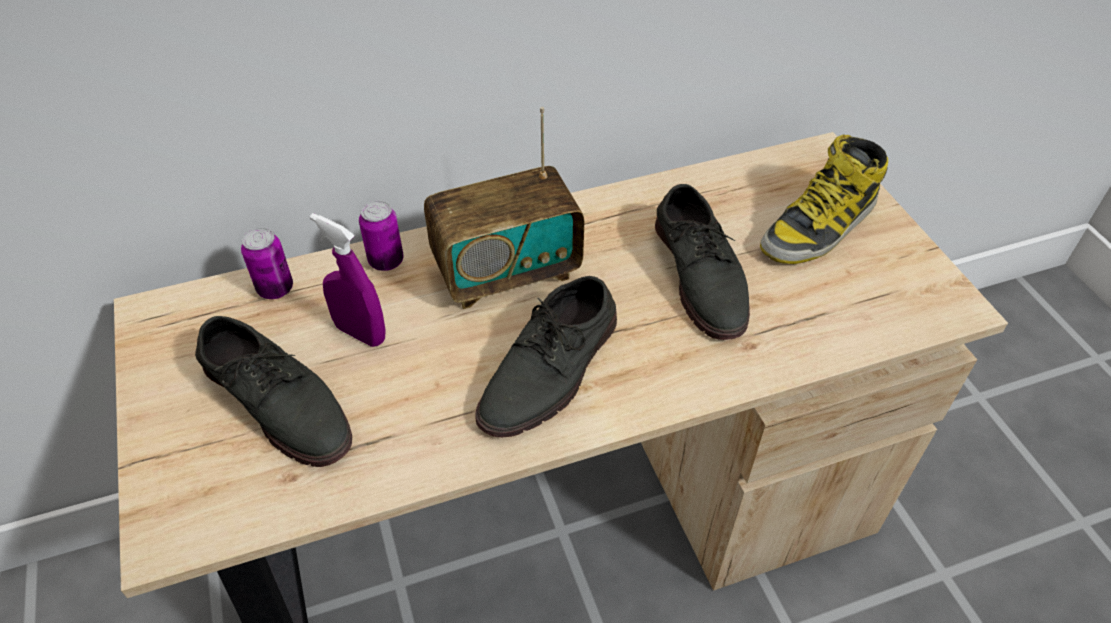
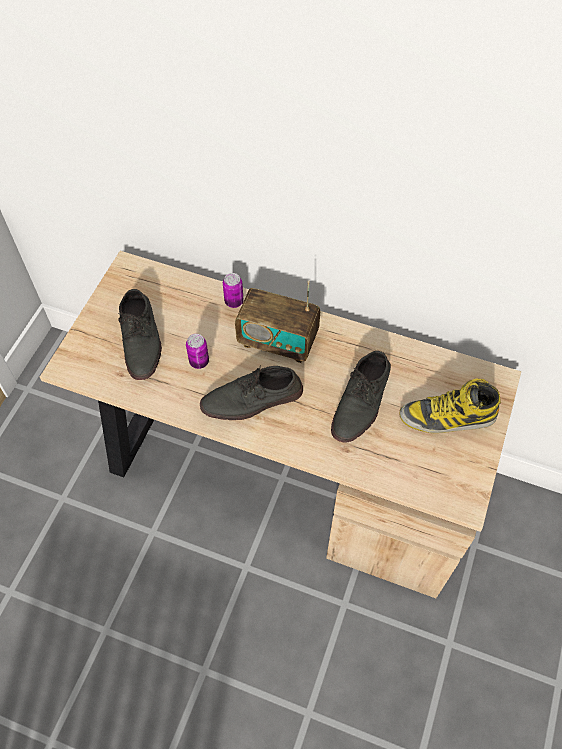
camera: 40 degrees right, 10 degrees up
can [241,228,293,299] -> can moved to [186,334,209,369]
purple spray bottle [310,213,385,347] -> none

